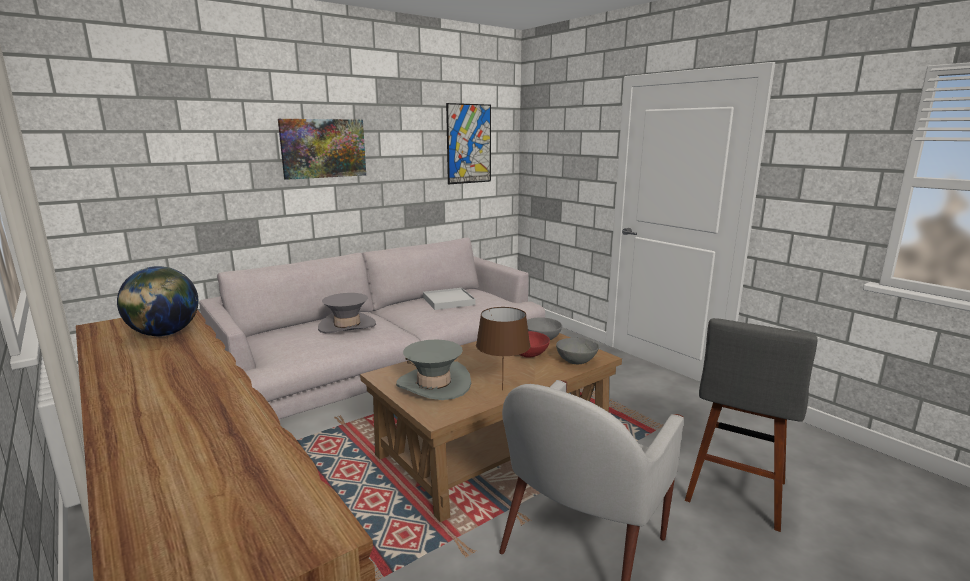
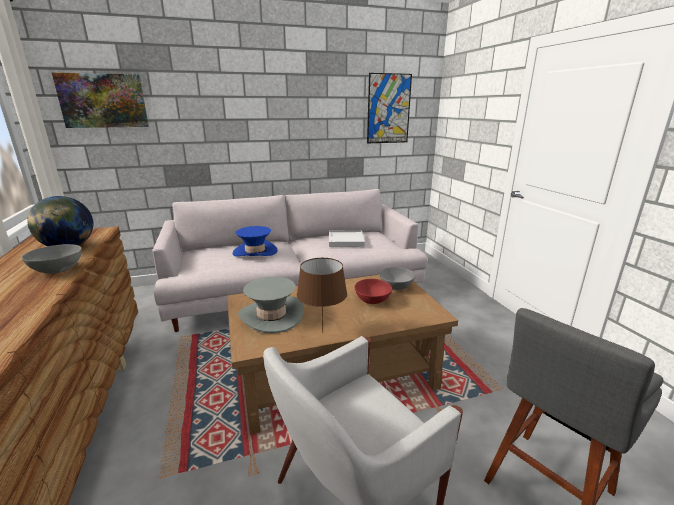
camera: 20 degrees right, 5 degrees up
picture [278,119,366,180] -> picture moved to [51,72,149,128]
grey hat [318,293,376,333] -> blue hat [233,226,278,257]
grey bowl [556,338,599,364] -> grey bowl moved to [22,244,82,274]

